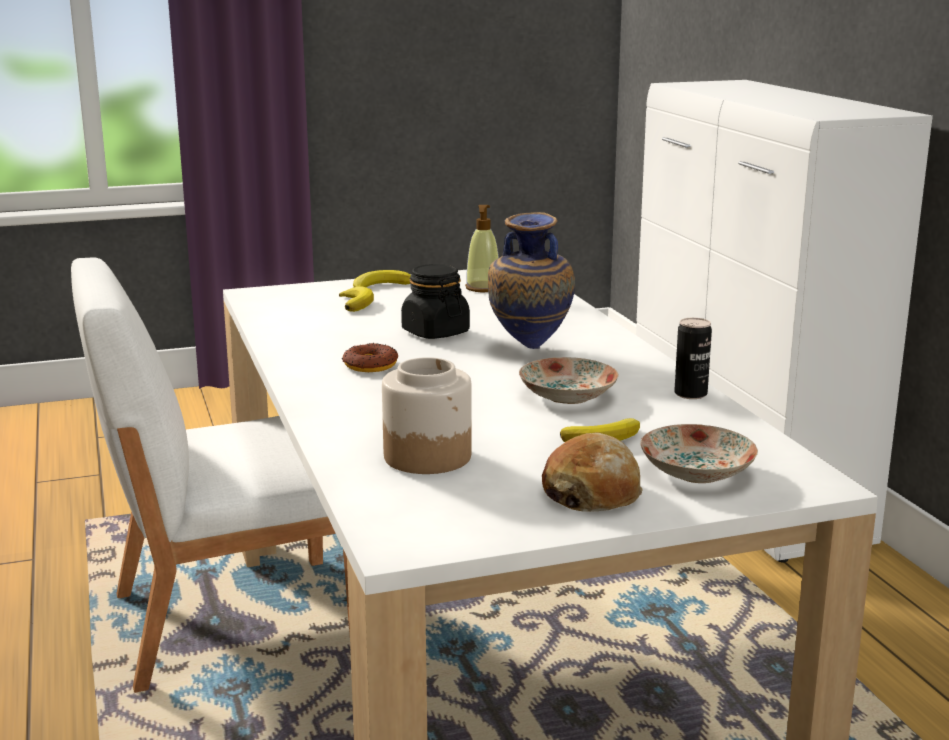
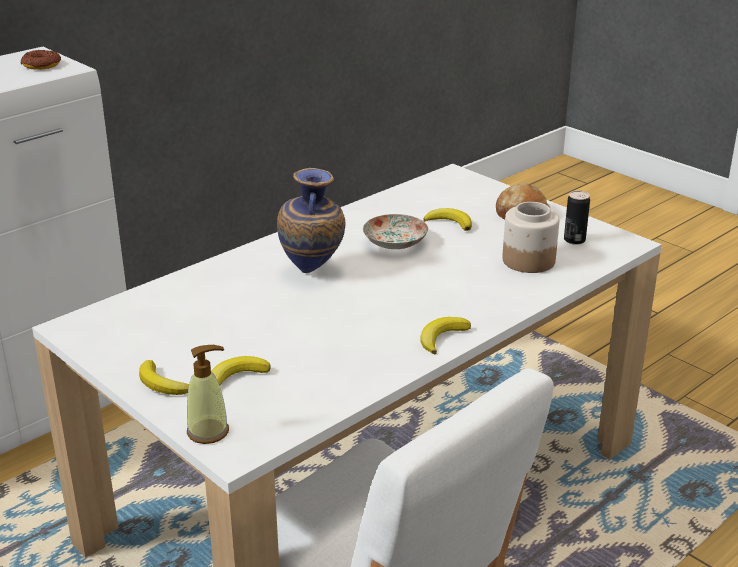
camera: 115 degrees left, 10 degrees up
donut [342,343,398,372] -> donut moved to [20,50,61,70]
black jar [401,264,470,339] -> none
soap dispenser [465,205,499,292] -> soap dispenser moved to [187,345,229,444]
plate [640,424,758,483] -> none
can [674,318,712,399] -> can moved to [564,191,590,245]
none -> banana [420,317,471,354]

